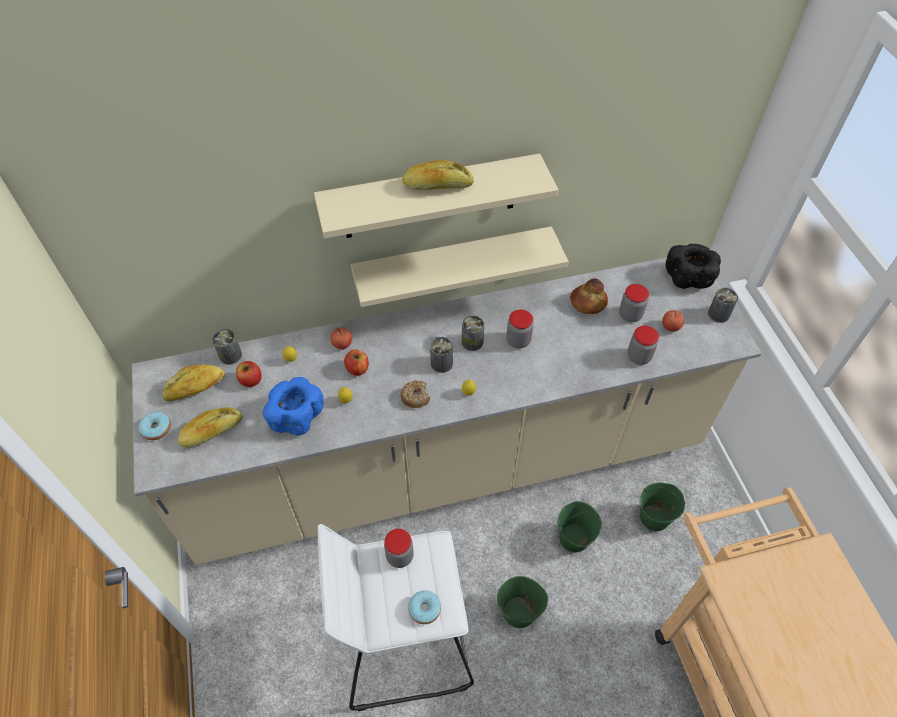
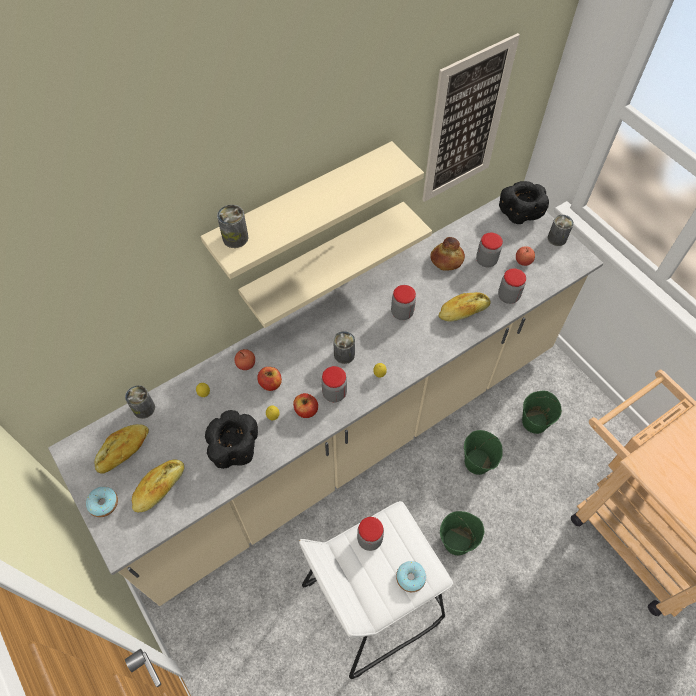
camera: 20 degrees left, 5 degrees up
apple [236,361,262,387] -> apple moved to [293,393,318,418]
blue bowl [263,377,324,435] -> black bowl [205,410,258,469]
donut [401,380,430,409] -> jar [321,366,347,402]
bread [402,160,474,190] -> bread moved to [439,292,490,322]
can [462,315,484,351] -> can moved to [217,205,248,248]
none -> picture [422,33,520,202]

